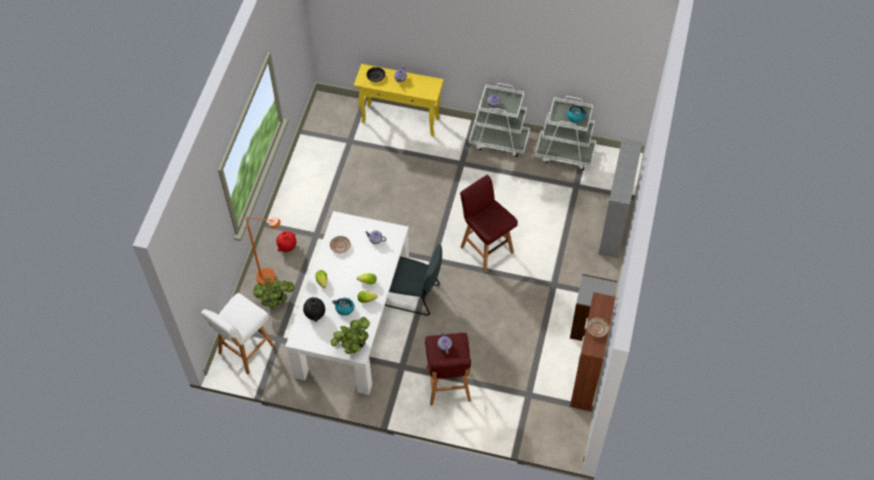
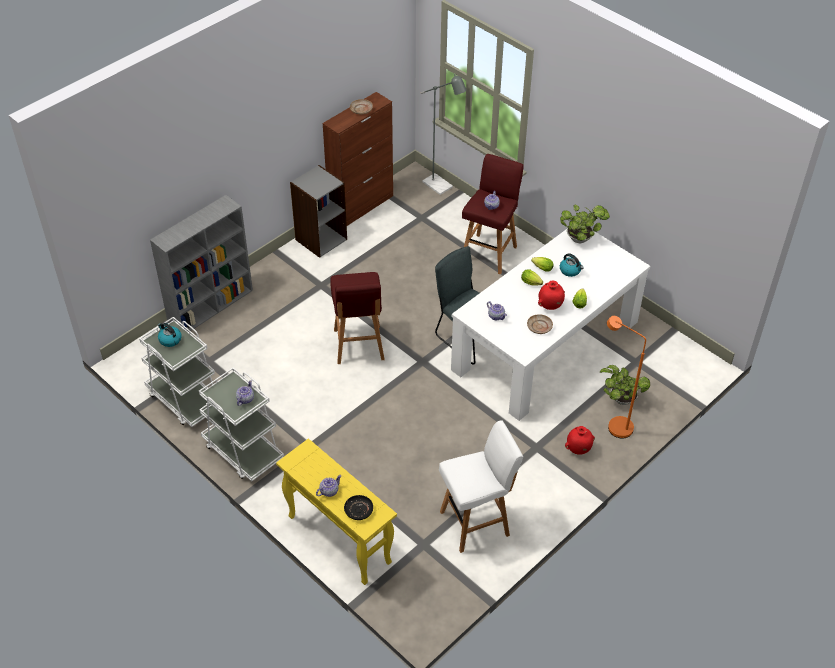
camera: 150 degrees left, 10 degrees down
white stool [201,293,275,375] -> white stool moved to [439,420,523,553]
black vase [303,297,325,322] -> none
none -> grey floor lamp [421,74,467,195]
none -> red vase [538,281,565,310]

